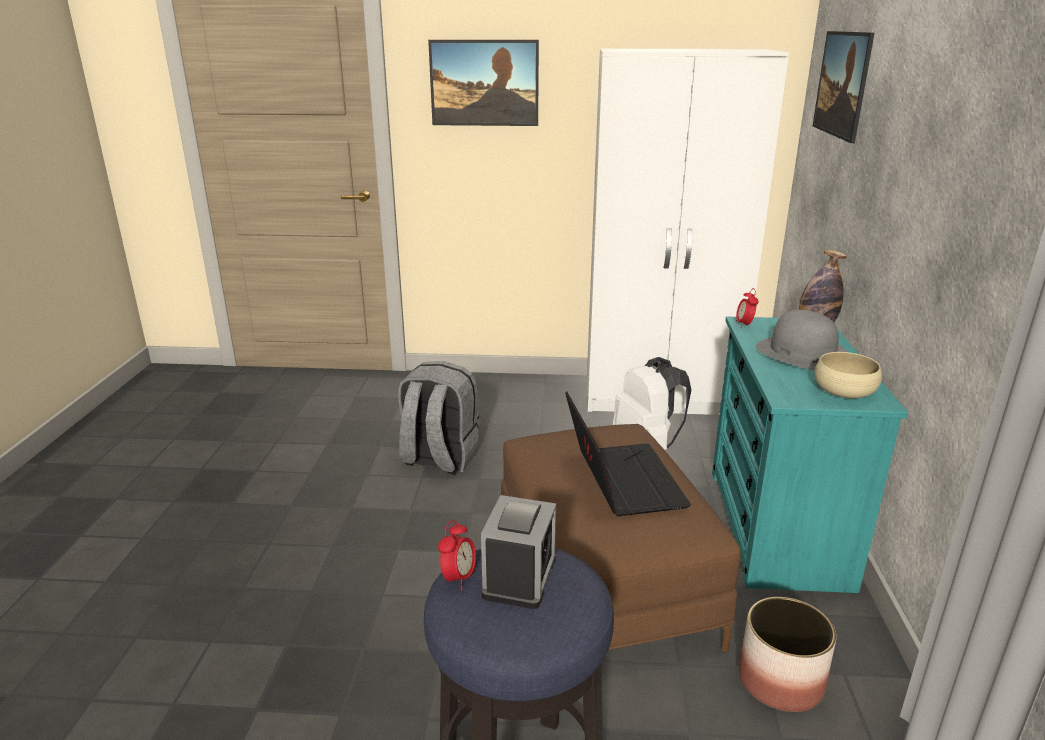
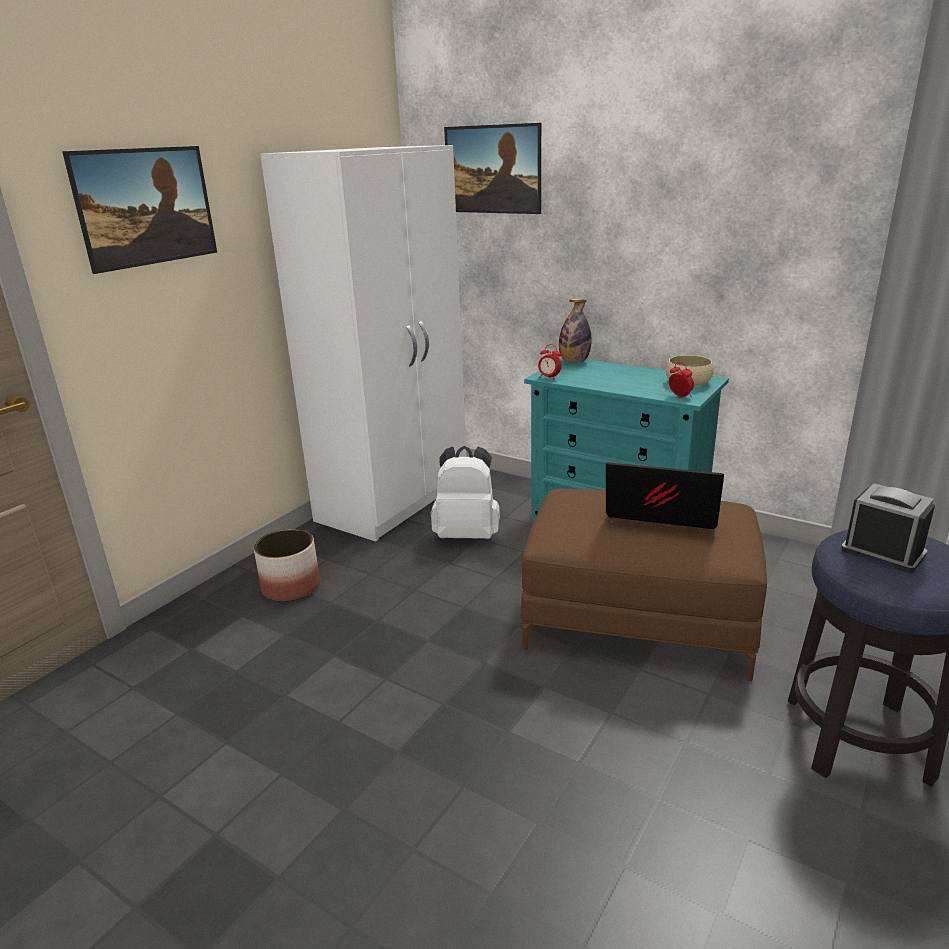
camera: 60 degrees left, 0 degrees up
grey backpack [398,361,479,475] -> none
alarm clock [438,520,476,590] -> alarm clock moved to [669,363,694,398]
planter [739,597,836,712] -> planter moved to [254,529,320,602]
grey hat [756,310,847,370] -> none

